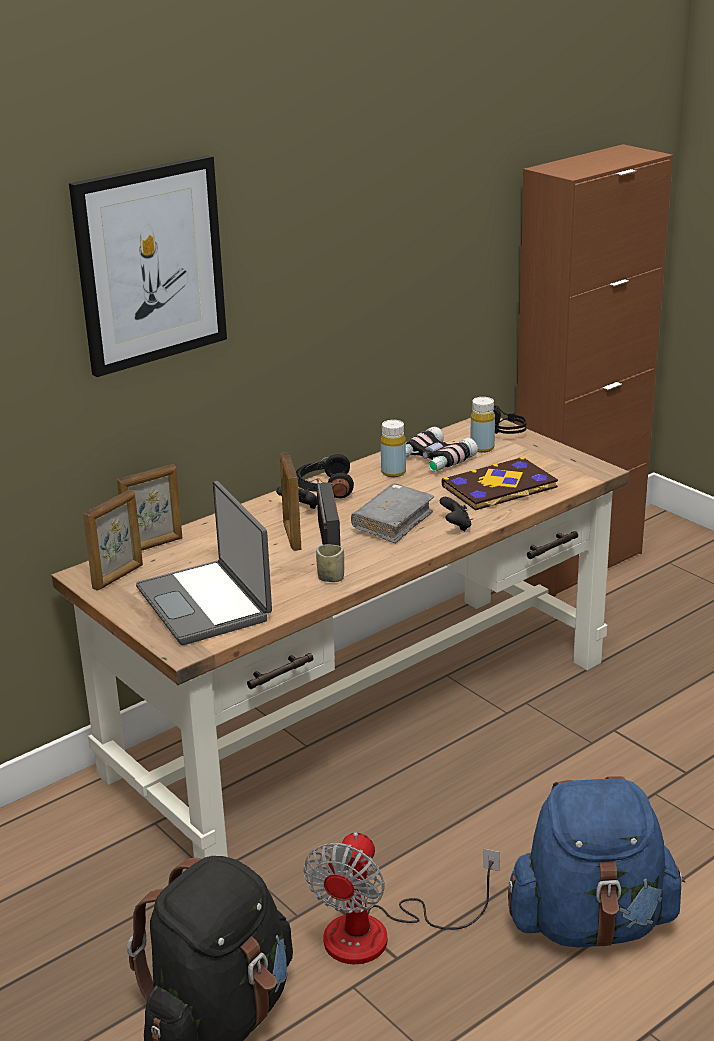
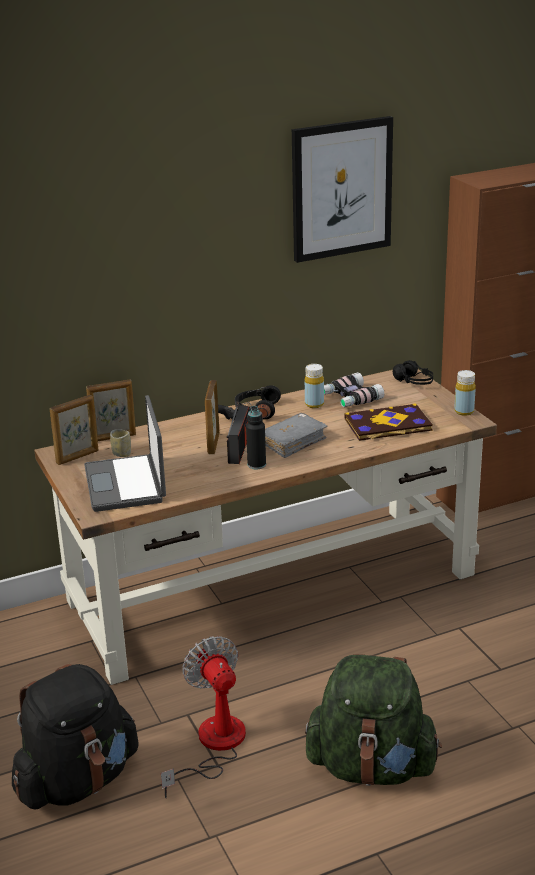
camera: 15 degrees right, 0 degrees up
picture [69,155,227,377] -> picture moved to [292,116,393,263]
fan [304,832,500,964] -> fan turned 120 degrees clockwise [161,636,246,798]
cup [316,545,344,582] -> cup moved to [110,429,131,457]
black game controller [440,497,472,532] -> none
yellow bottle [470,397,495,453] -> yellow bottle moved to [454,370,476,416]
blue backpack [508,776,685,948] -> green backpack [305,654,442,786]
none -> black bottle [246,406,266,469]

